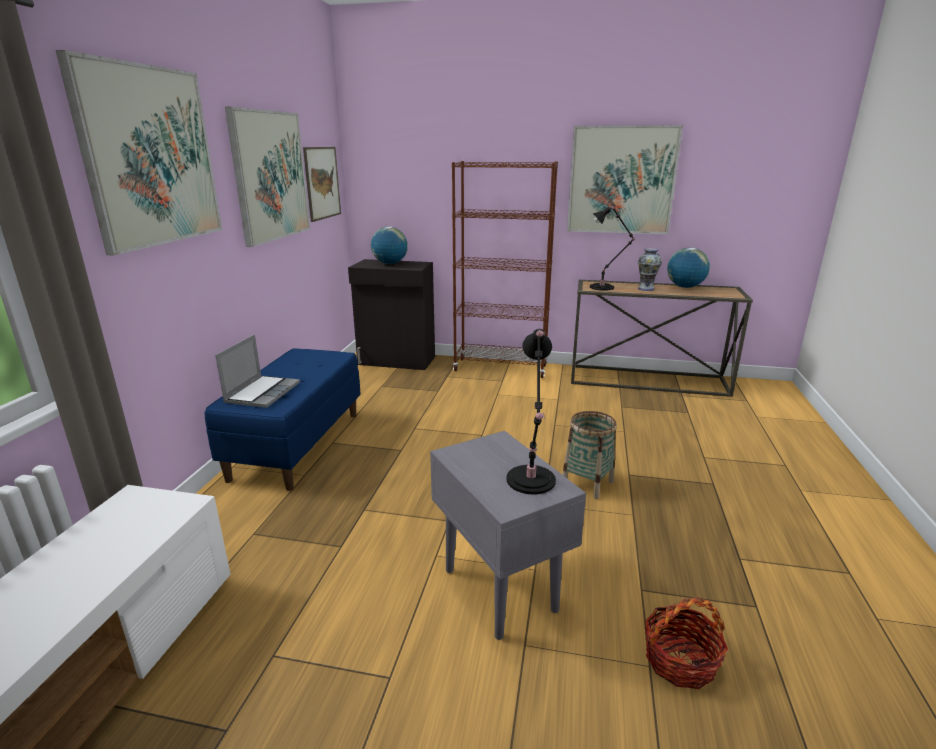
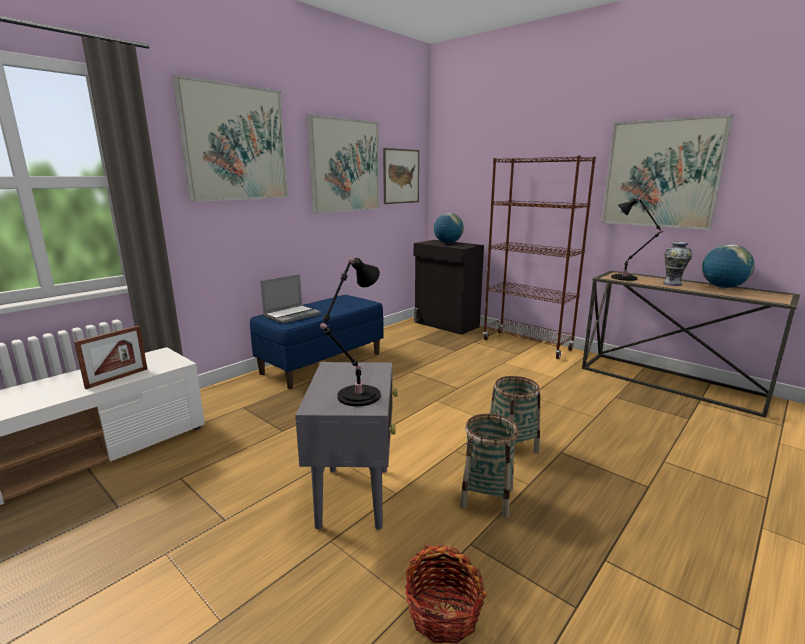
camera: 30 degrees right, 5 degrees down
none -> picture frame [74,326,147,389]
none -> basket [460,414,519,518]

